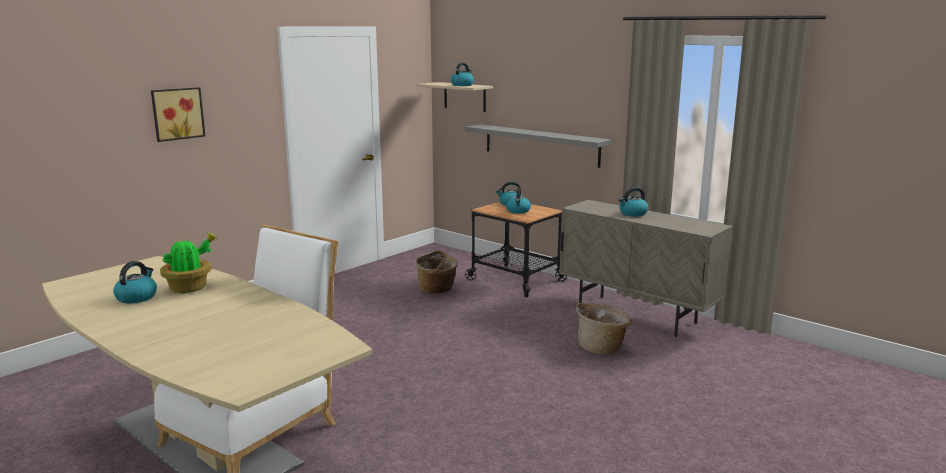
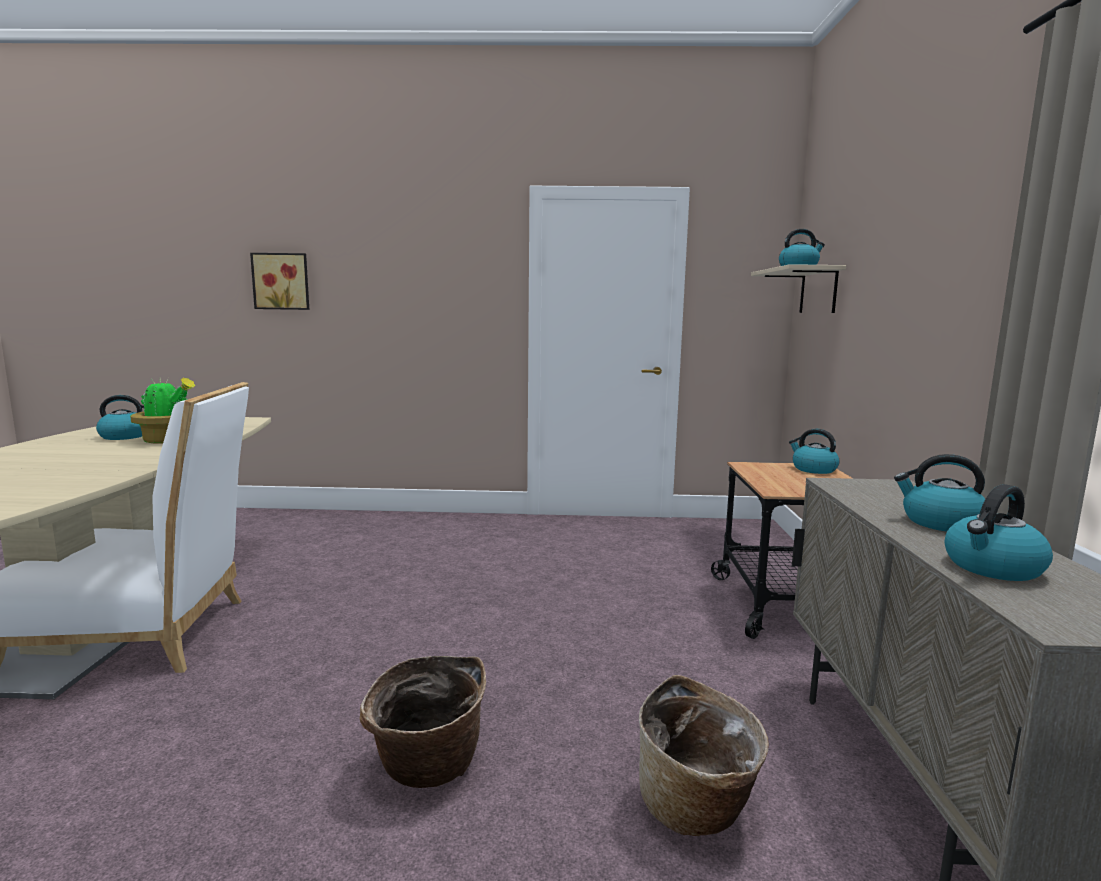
camera: 50 degrees right, 5 degrees down
picture [151,87,206,142] -> picture moved to [250,253,309,310]
basket [416,250,458,294] -> basket moved to [360,656,486,788]
grey shelf [465,124,611,168] -> none
kettle [506,188,531,214] -> kettle moved to [945,484,1053,581]

